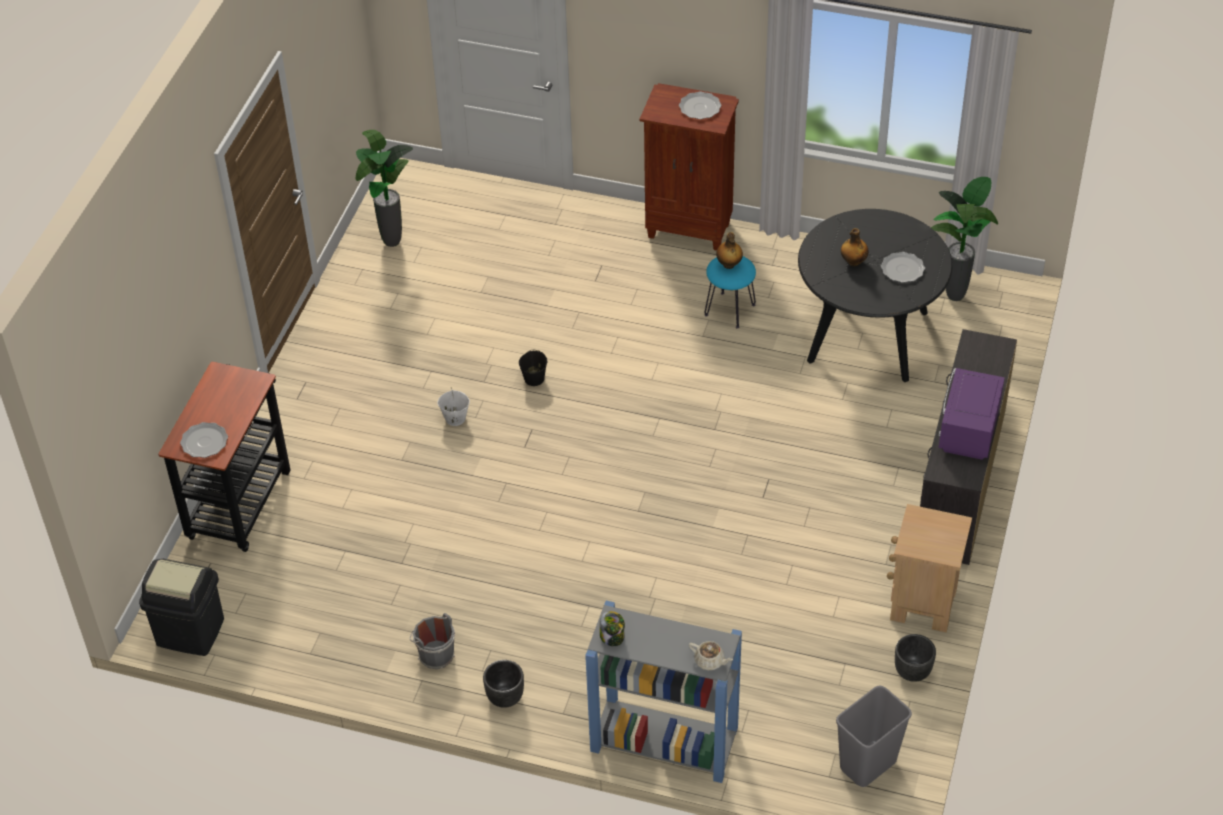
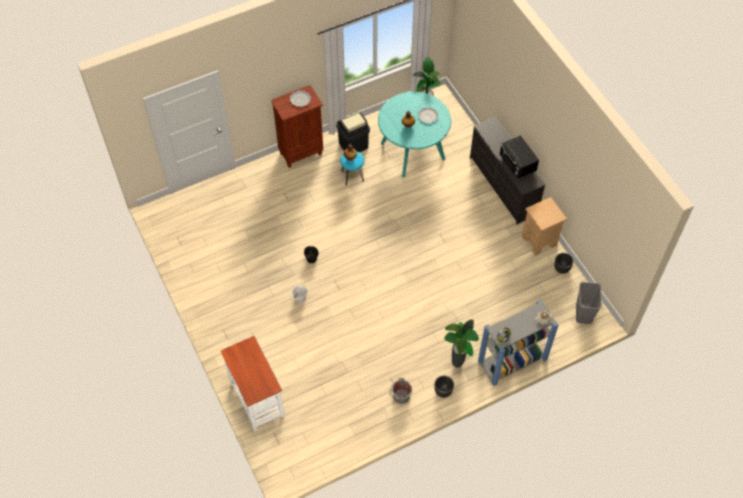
camera: 45 degrees left, 10 degrees up
black trash can [139,559,224,656] -> black trash can moved to [336,112,370,153]
black cart [158,362,291,552] -> white cart [221,336,285,431]
plate [180,422,228,458] -> none
potted plant [356,130,413,247] -> potted plant moved to [444,319,479,368]
black dining table [798,209,952,382] -> turquoise dining table [378,92,451,177]
purple microwave [939,368,1005,460] -> black microwave [500,135,539,179]

